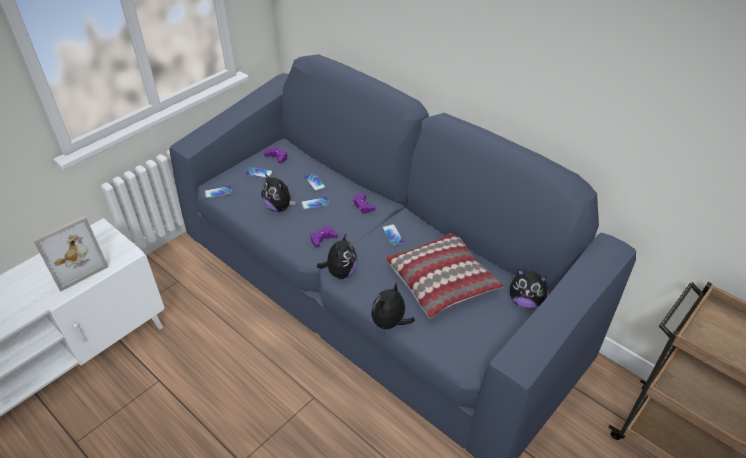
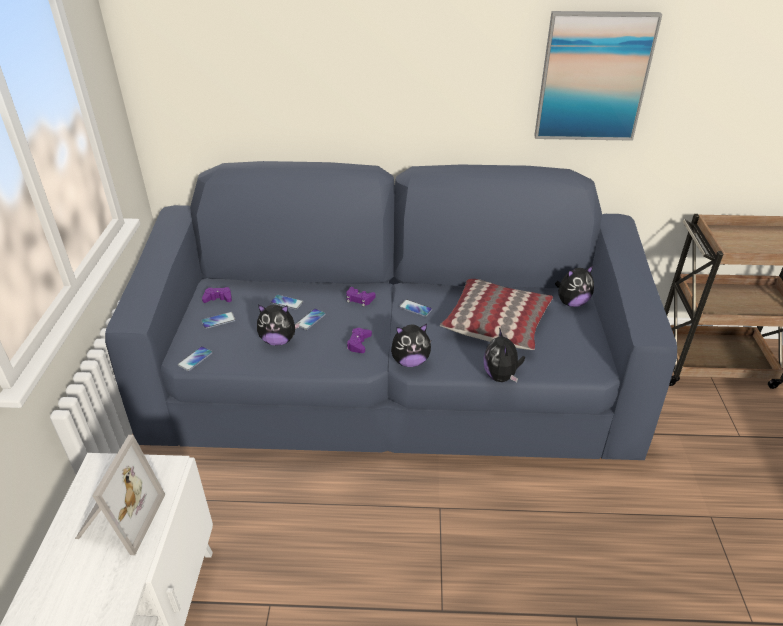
camera: 40 degrees left, 5 degrees down
plush toy [317,234,357,279] -> plush toy turned 105 degrees clockwise [391,324,431,367]
none -> picture [534,11,663,141]

